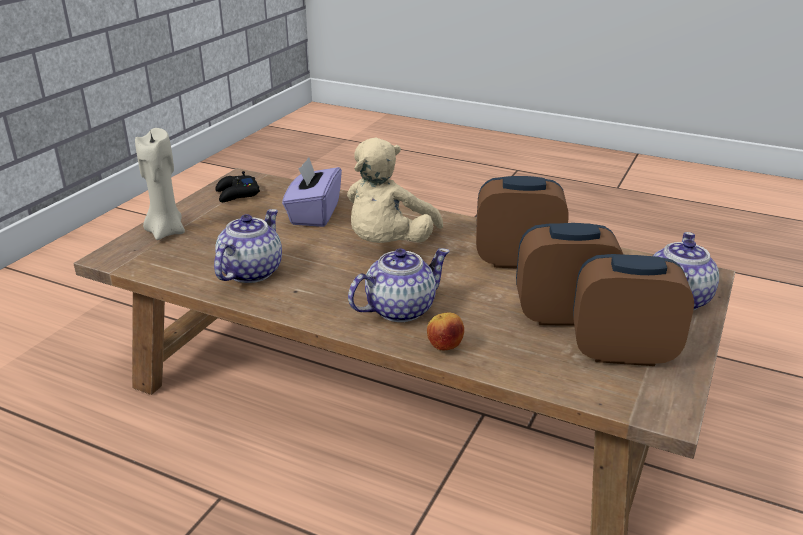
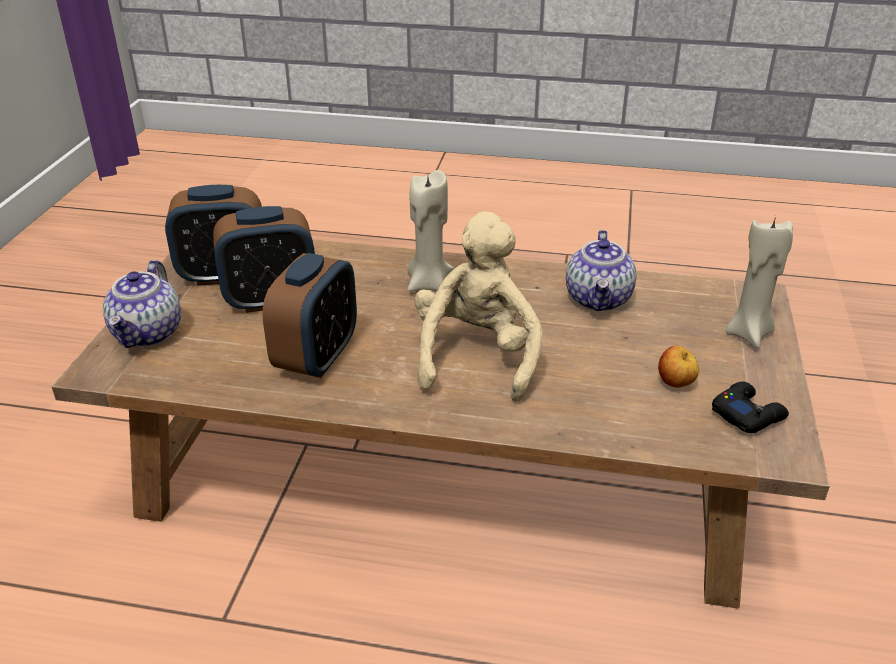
camera: 165 degrees right, 5 degrees up
purple tissue box [282,157,342,227] -> none
teapot [348,248,450,322] -> beige candle [407,170,454,291]
apple [427,313,464,351] -> apple moved to [658,346,699,388]
alarm clock [476,176,569,268] -> alarm clock turned 60 degrees counterclockwise [263,253,357,378]

